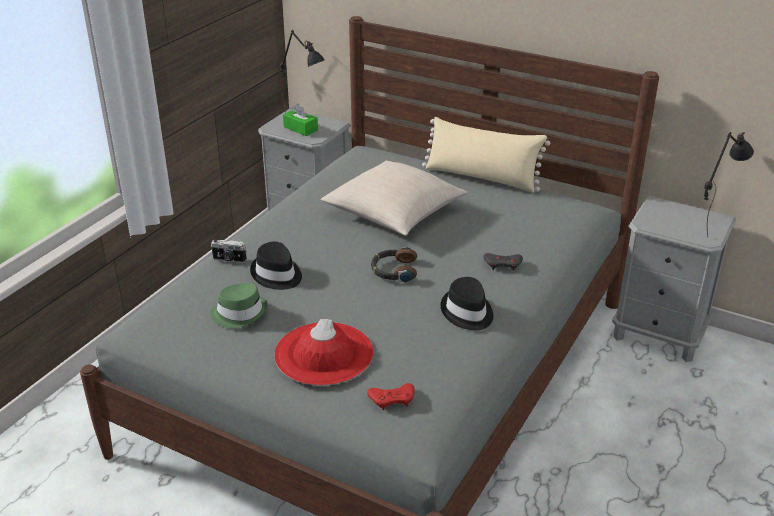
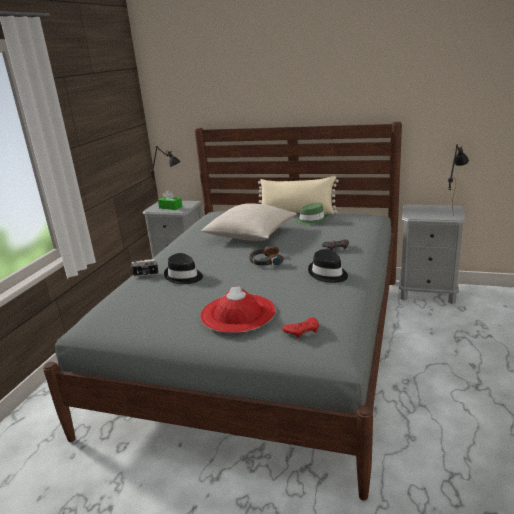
camera: 10 degrees left, 10 degrees down
green hat [210,283,268,328] -> green hat moved to [295,203,327,225]

